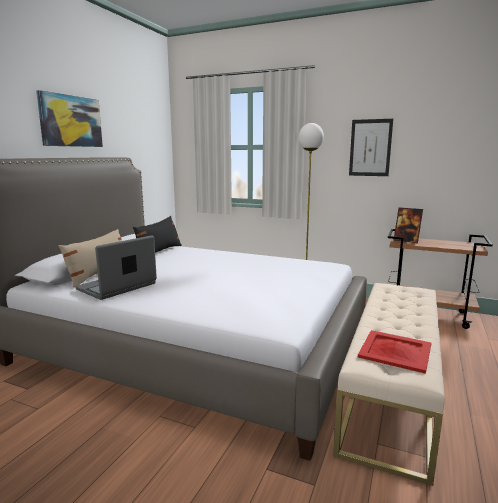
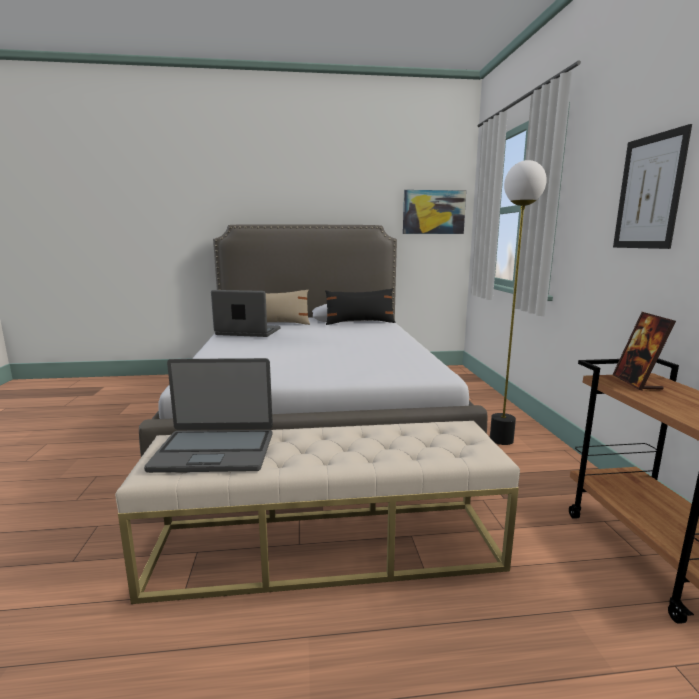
camera: 60 degrees right, 0 degrees up
picture [36,90,103,147] -> picture moved to [403,190,466,234]
red tray [358,330,431,374] -> laptop [144,358,273,473]

